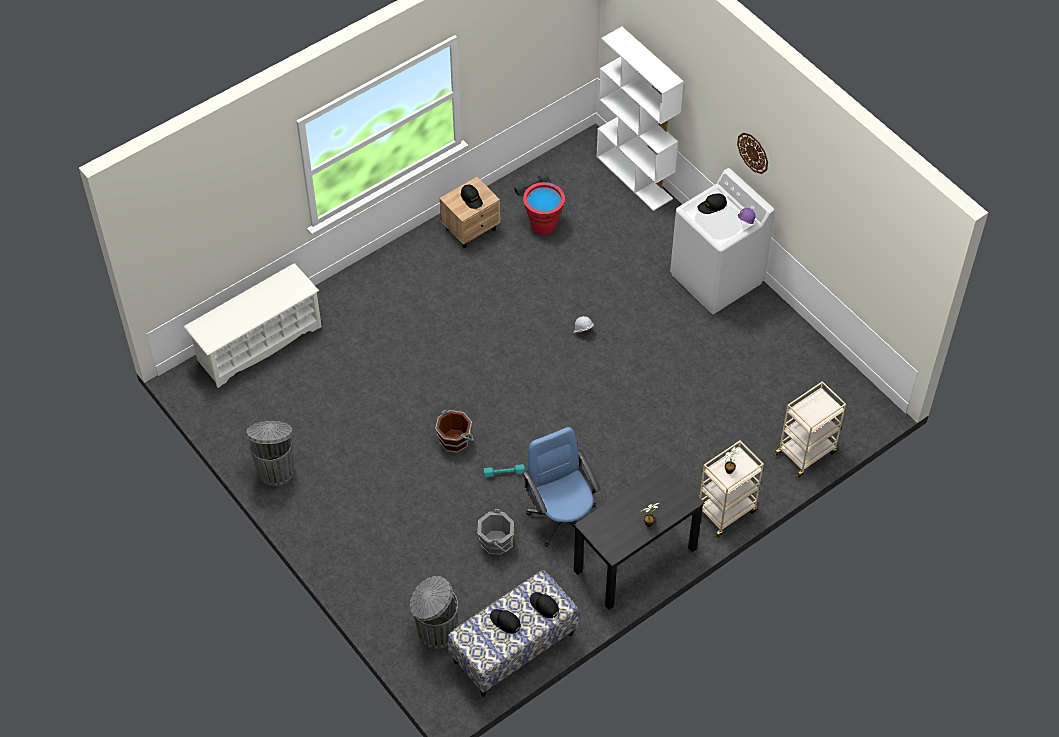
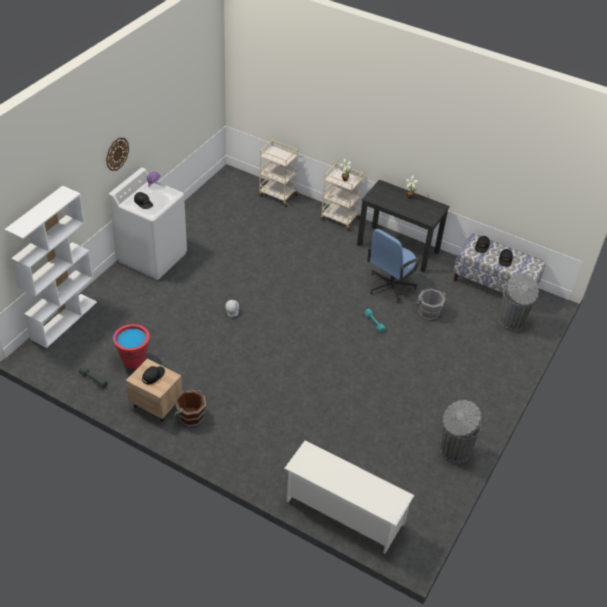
camera: 115 degrees left, 10 degrees down
brown bucket [435,410,474,453] -> brown bucket moved to [174,390,206,427]

